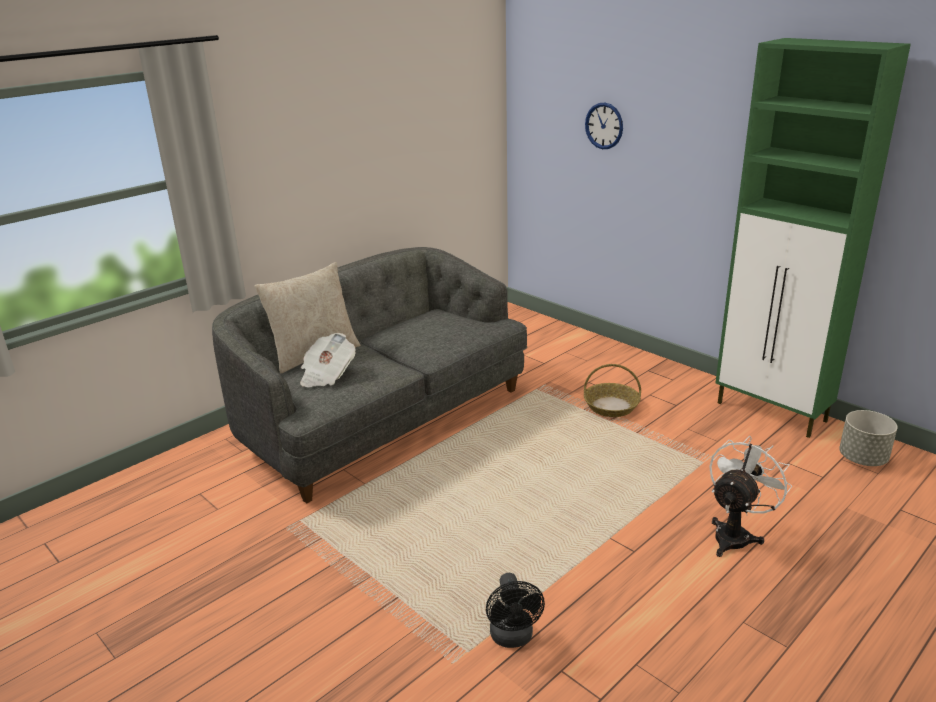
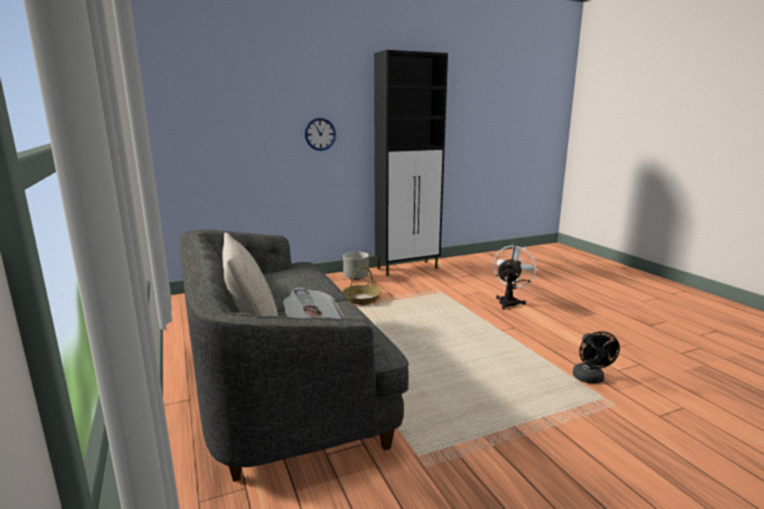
camera: 70 degrees left, 10 degrees down
black fan [486,573,545,648] -> black fan turned 75 degrees clockwise [573,331,620,384]
wall clock [585,103,623,149] -> wall clock moved to [305,118,336,151]
white fan [709,436,792,557] -> white fan turned 60 degrees clockwise [493,244,537,310]
green cabinet [715,38,911,438] -> black cabinet [374,50,448,276]
grey planter [839,410,897,466] -> grey planter moved to [343,252,369,280]

